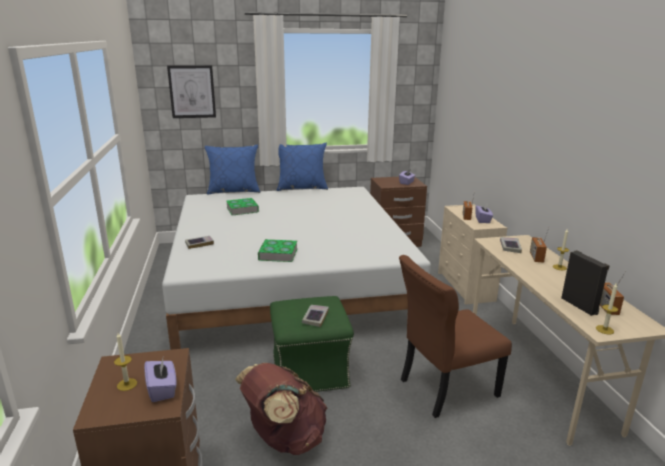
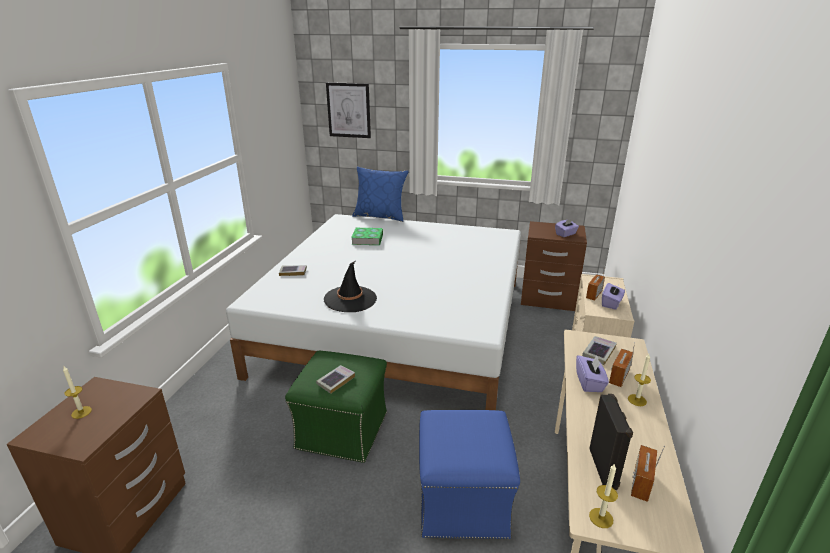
camera: 25 degrees right, 5 degrees up
purple tissue box [144,359,176,402] -> purple tissue box moved to [576,355,609,392]
brown backpack [235,363,327,455] -> none
book [258,239,298,262] -> black hat [324,261,377,312]
blue pillow [277,143,328,191] -> none
brown chair [399,255,512,418] -> blue ottoman [419,410,520,539]

